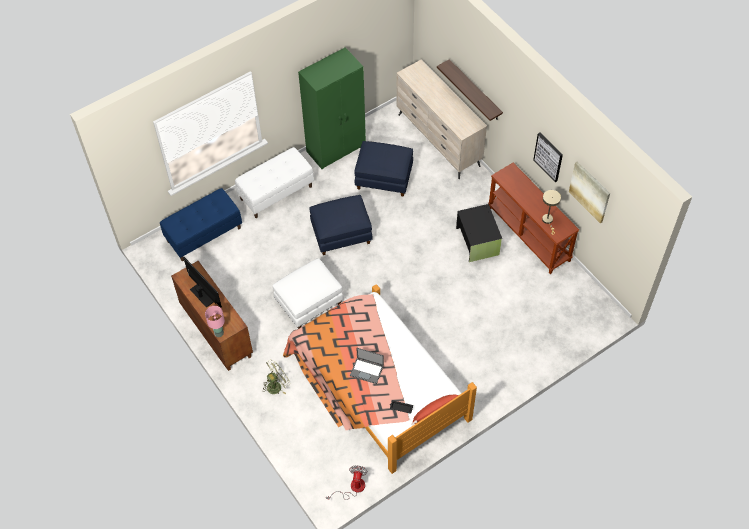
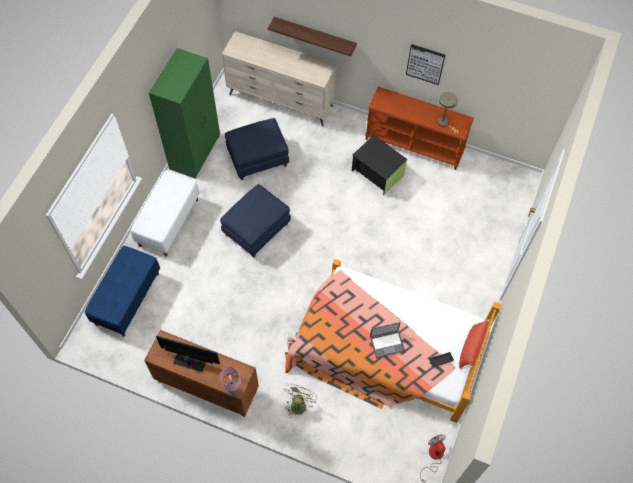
camera: 35 degrees left, 5 degrees up
white ottoman [273,258,343,329] -> none
picture [569,161,610,224] -> none

